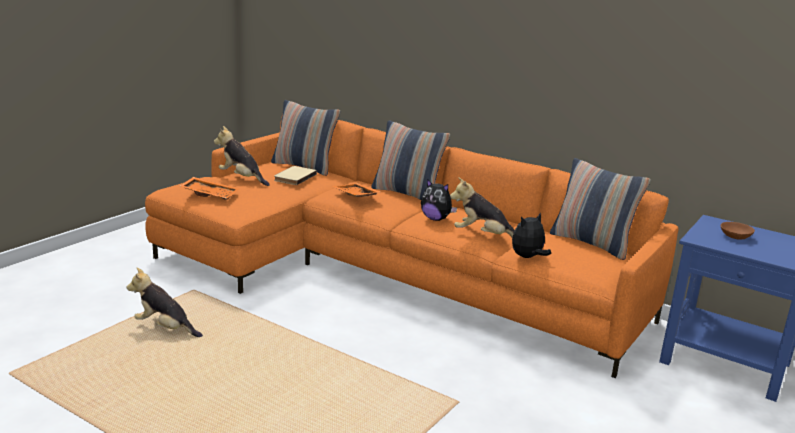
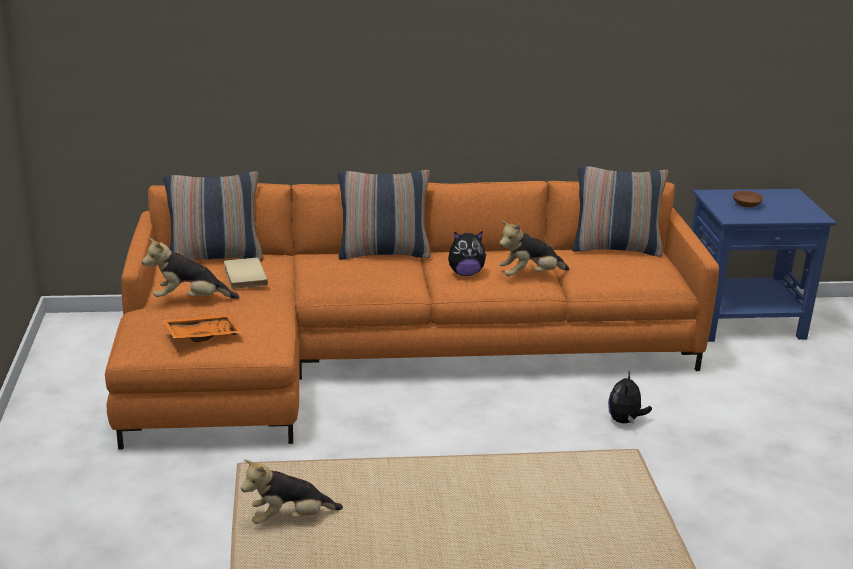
camera: 40 degrees left, 5 degrees up
orange tray [333,183,380,197] -> none
plush toy [512,213,551,258] -> plush toy moved to [608,370,652,424]

